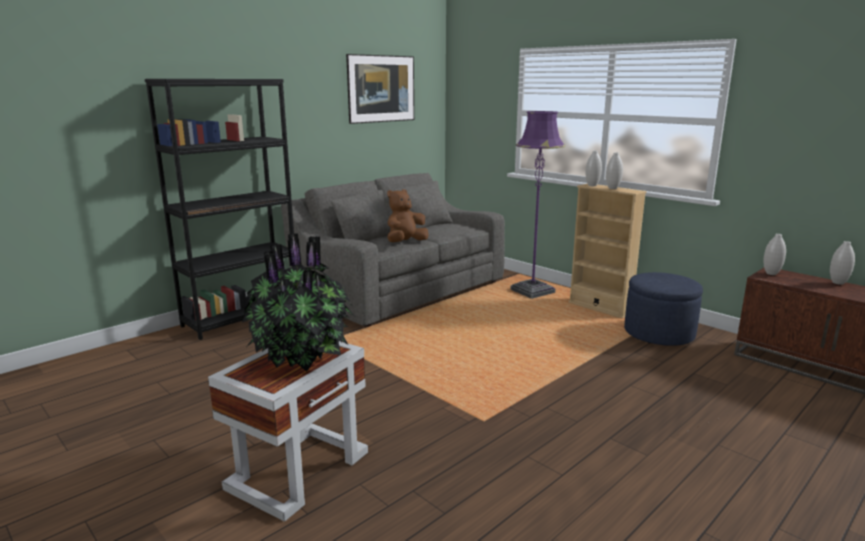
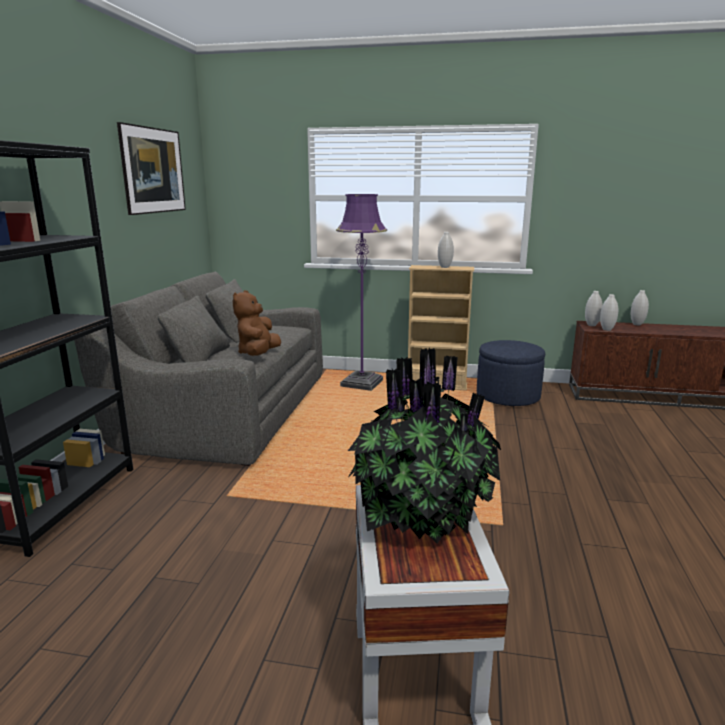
camera: 35 degrees left, 0 degrees up
white vase [586,151,602,186] -> white vase moved to [600,294,618,331]

